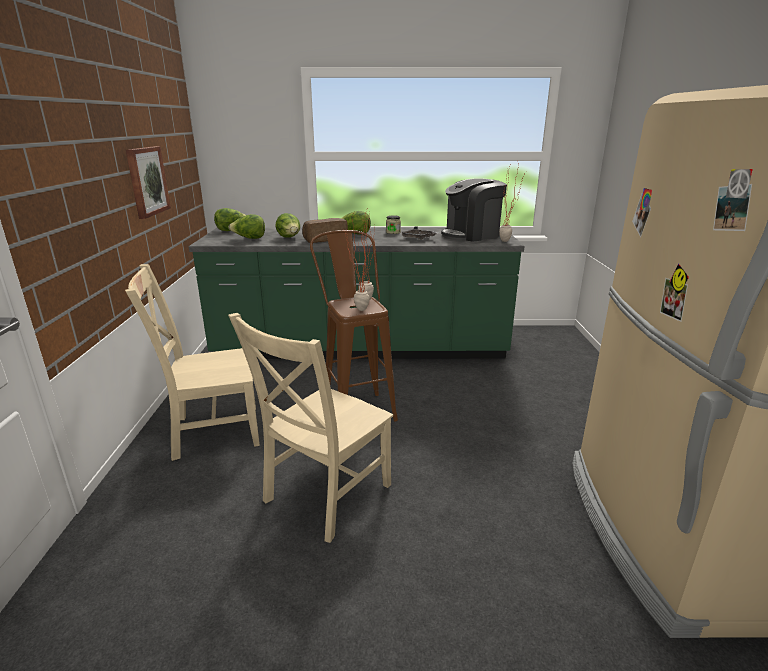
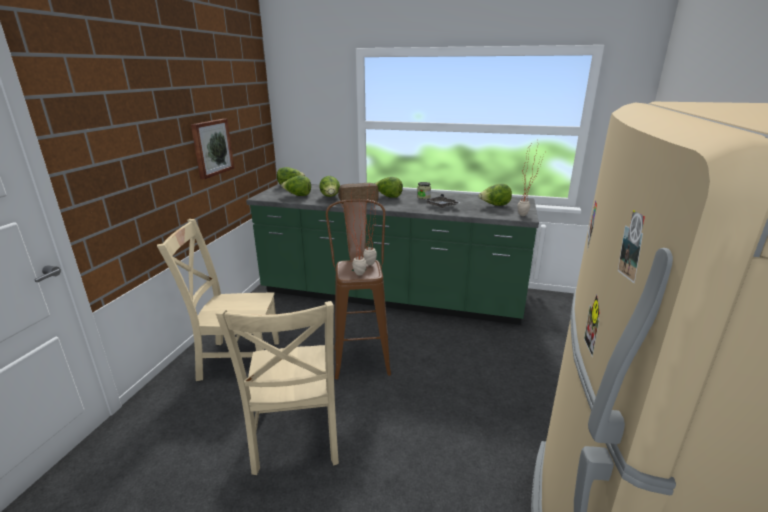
camera: 15 degrees right, 0 degrees up
beige chair [228,313,393,543] -> beige chair turned 60 degrees counterclockwise [216,301,339,475]
coffee machine [441,178,507,242] -> lettuce [478,184,512,206]

